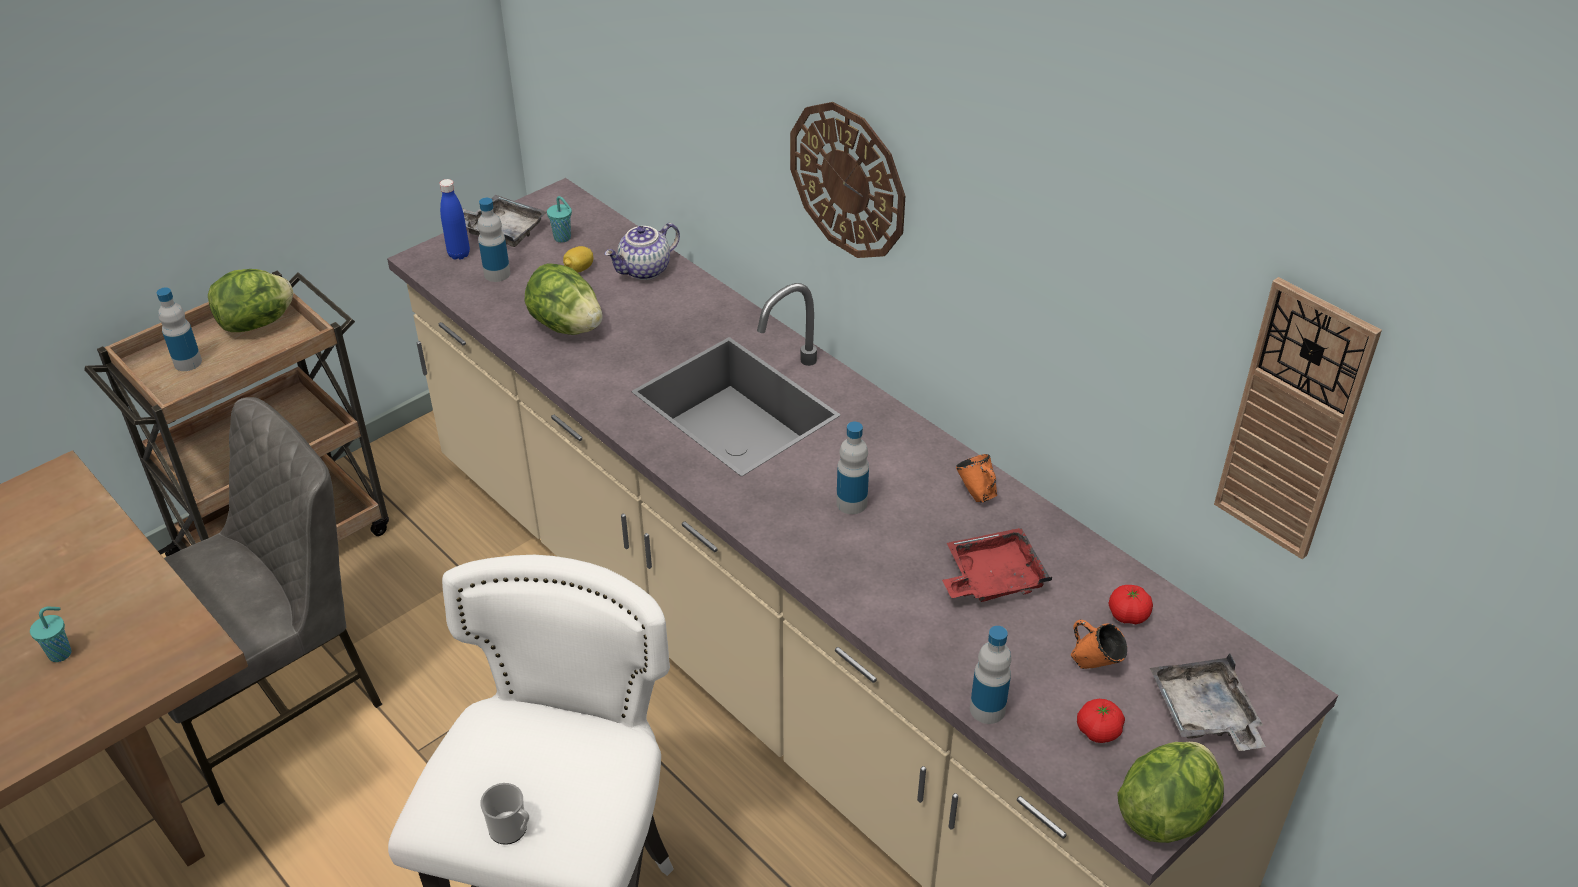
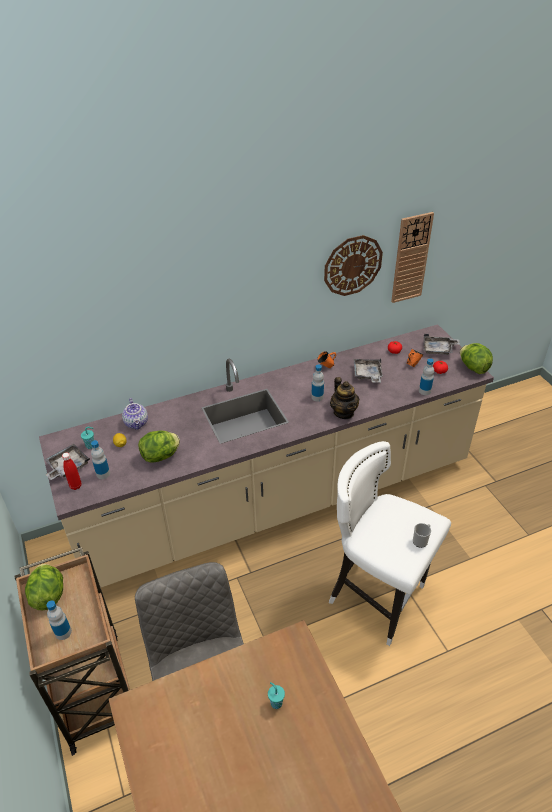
camera: 70 degrees left, 0 degrees up
blue bottle [440,179,470,260] -> red bottle [62,453,81,490]
wall clock [790,102,905,258] -> wall clock moved to [324,235,383,296]
red tray [942,528,1052,602] -> grey tray [354,358,383,383]
none -> teapot [330,377,359,419]

